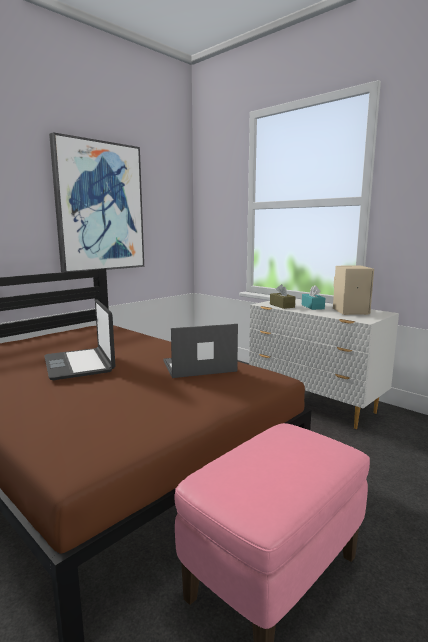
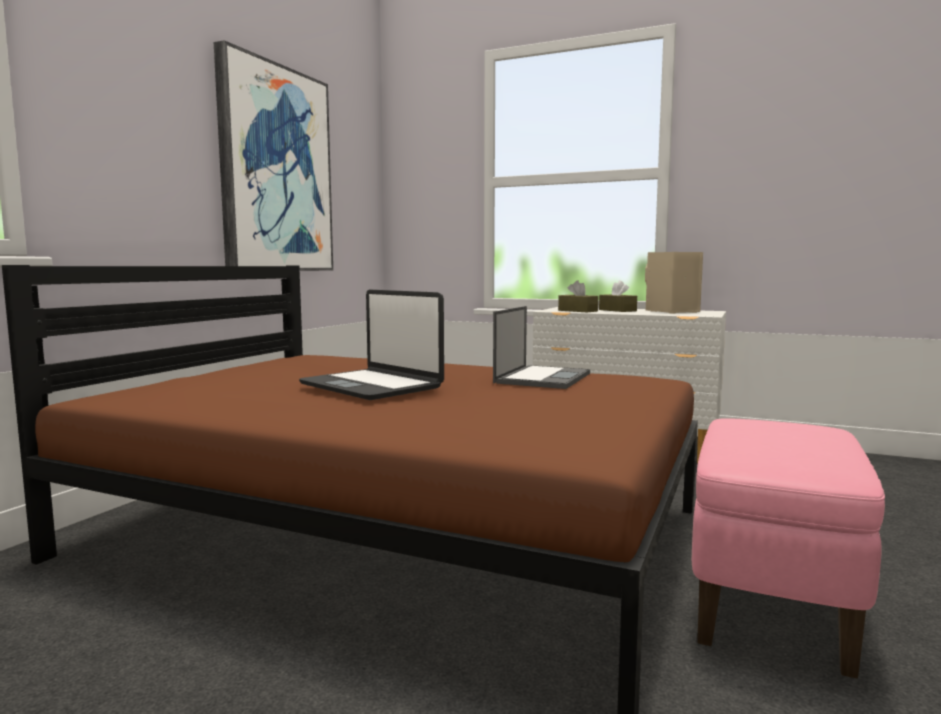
camera: 20 degrees left, 5 degrees down
laptop [163,324,238,378] -> laptop turned 150 degrees clockwise [493,306,590,389]
turquoise tissue box [302,285,325,310] -> brown tissue box [599,280,637,312]

